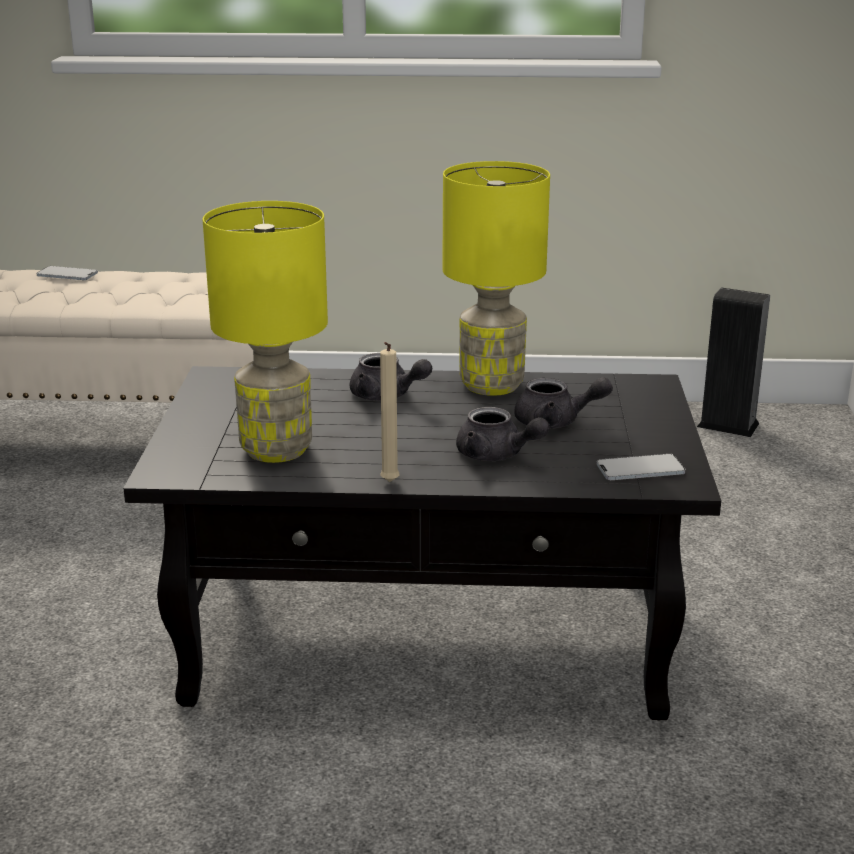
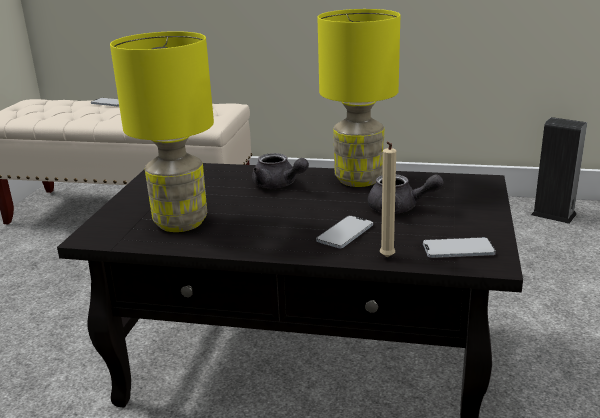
camera: 10 degrees right, 0 degrees up
beige candle [380,342,399,482] -> beige candle moved to [380,142,396,257]
grey teapot [456,407,550,461] -> phone [316,216,373,248]

